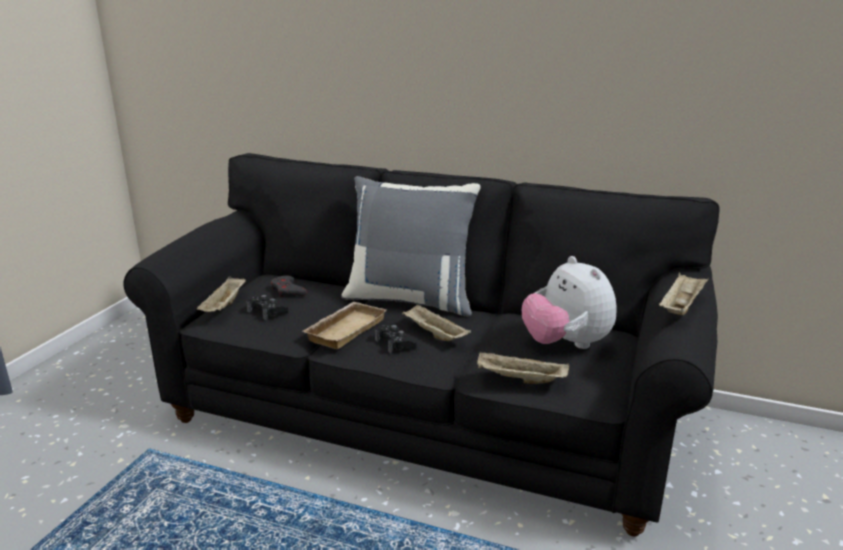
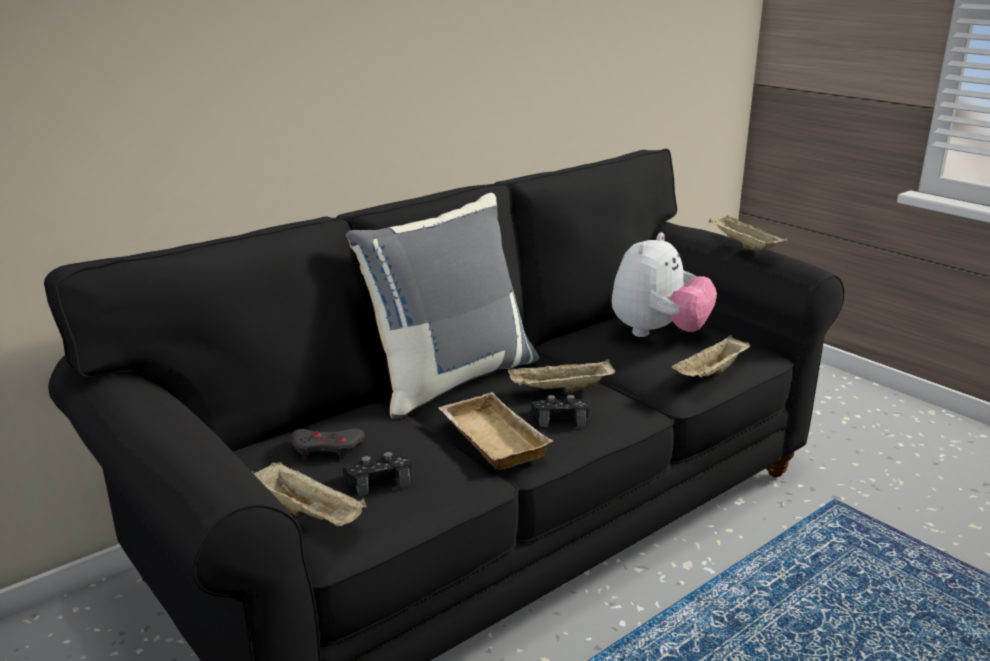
camera: 60 degrees left, 0 degrees up
plush toy [522,256,617,349] -> plush toy turned 60 degrees counterclockwise [612,232,717,337]

